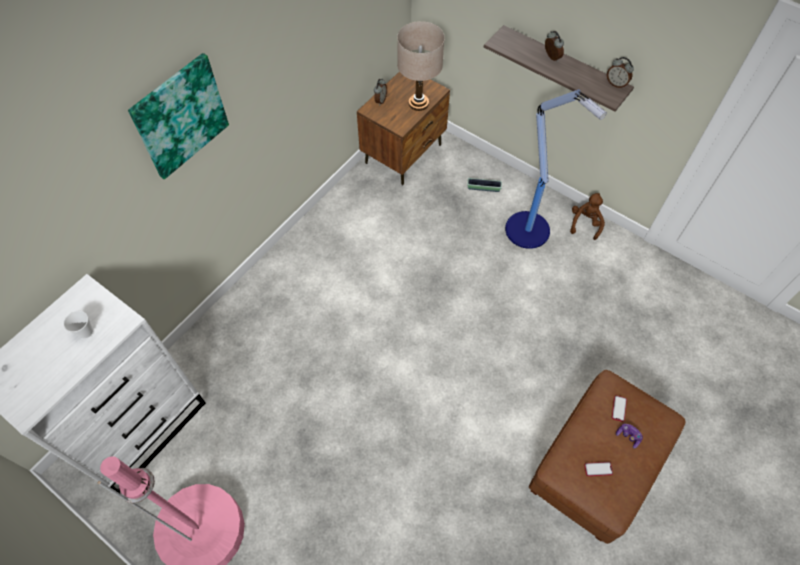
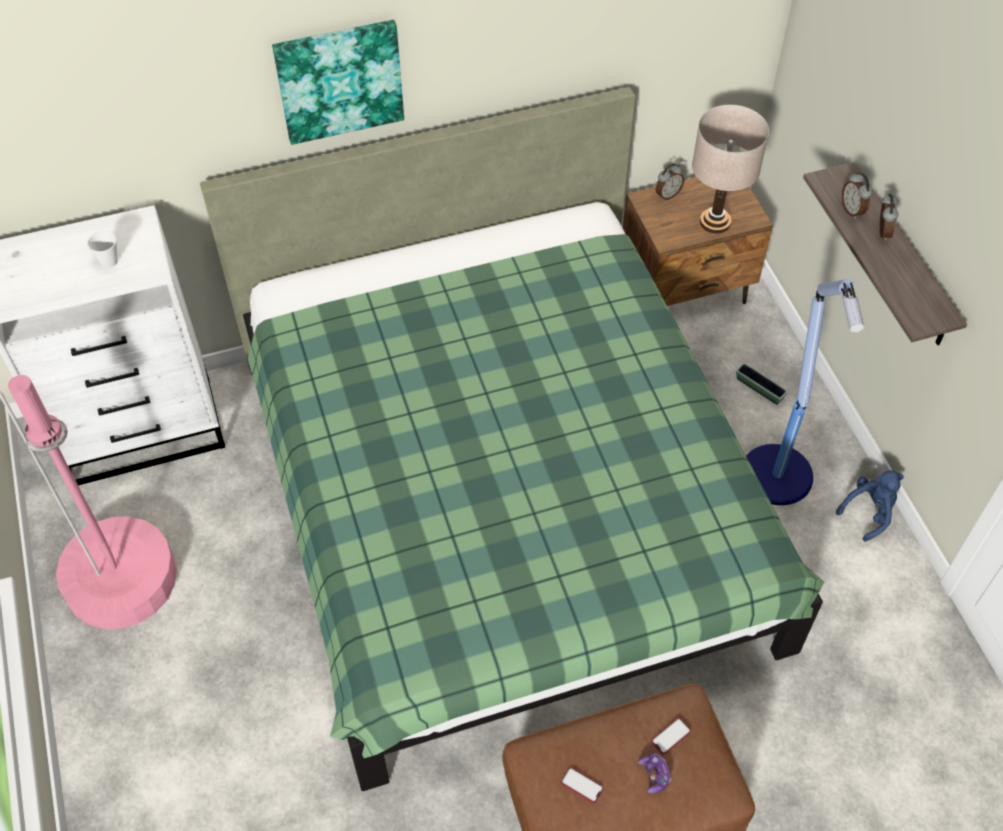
camera: 35 degrees right, 5 degrees down
brown plush toy [570,193,605,240] -> blue plush toy [836,470,904,541]
alarm clock [607,57,634,89] -> alarm clock moved to [842,172,873,219]
none -> green bed [200,87,824,791]

